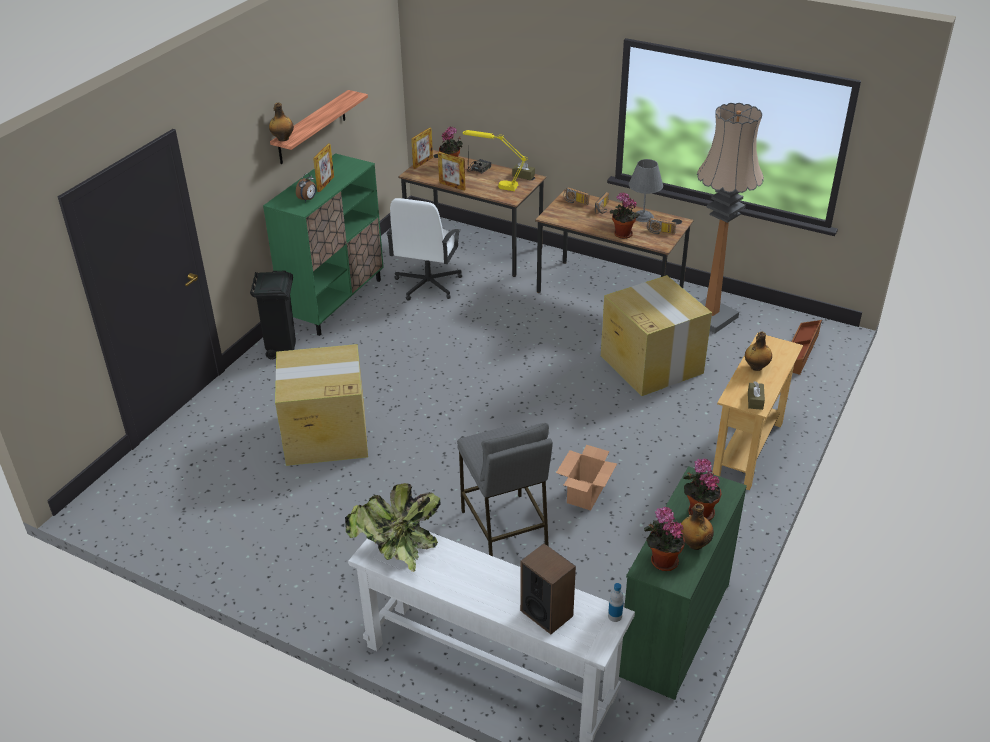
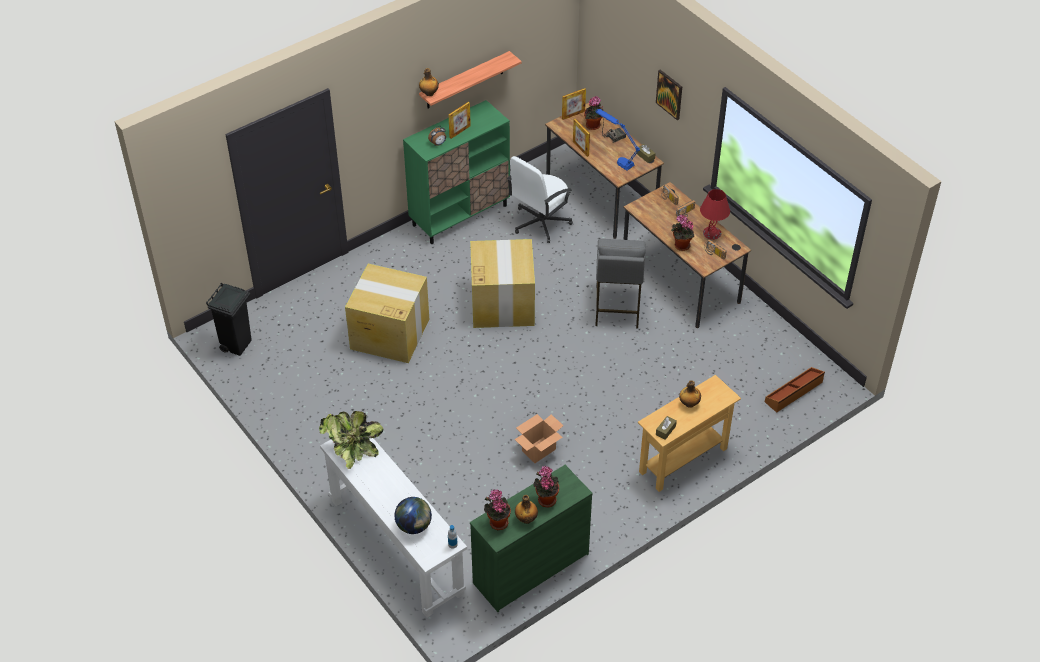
camera: 25 degrees right, 10 degrees up
black trash can [250,271,296,359] -> black trash can moved to [206,283,252,356]
grey stool [457,423,553,556] -> grey stool moved to [595,239,646,328]
yellow table lamp [463,130,527,191] -> blue table lamp [596,109,640,171]
speaker [520,543,576,634] -> globe [394,497,432,534]
cardboard box [601,275,712,396] -> cardboard box moved to [470,239,535,328]
grey table lamp [629,159,663,222] -> red table lamp [700,189,730,240]
floor lamp [697,103,764,333] -> none
none -> picture [656,70,682,120]

